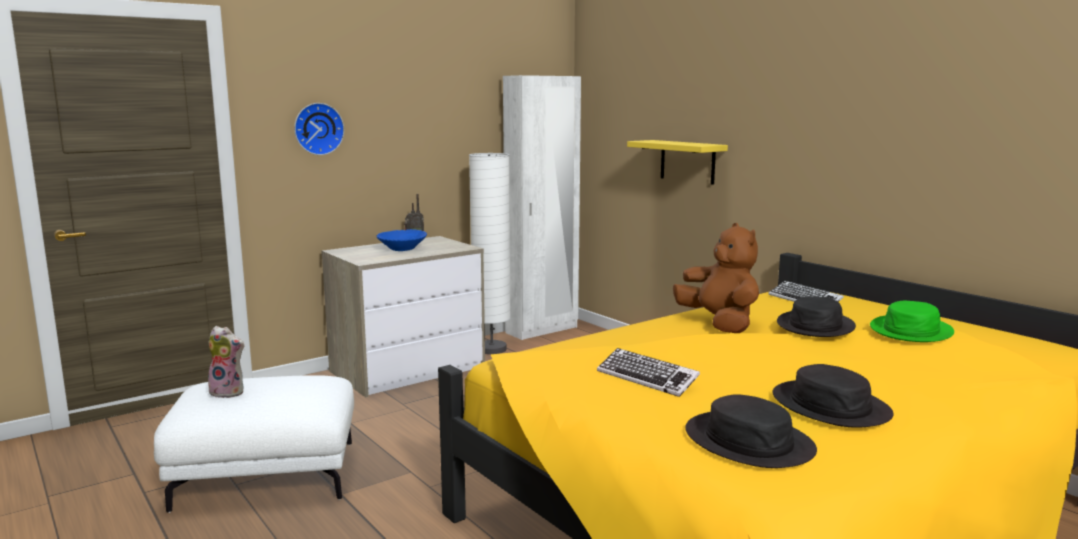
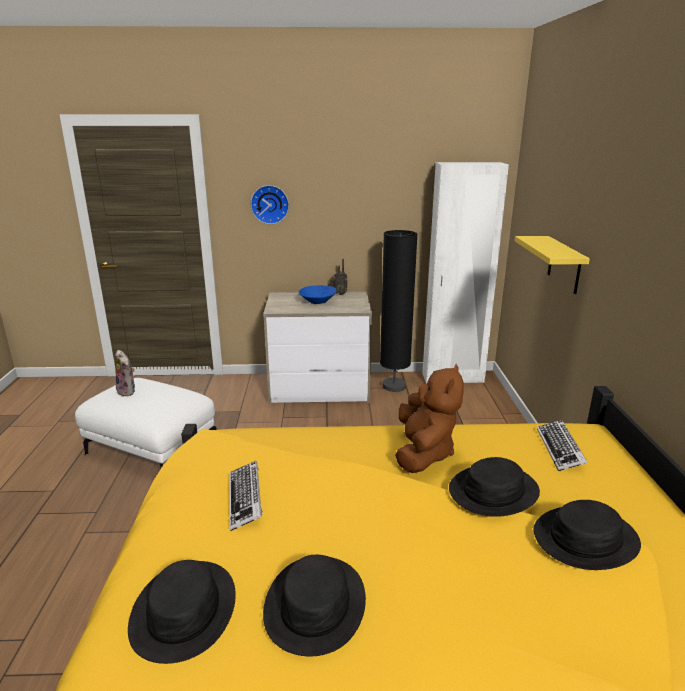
camera: 35 degrees right, 10 degrees up
white floor lamp [469,153,511,354] -> black floor lamp [380,230,418,392]
green hat [870,301,954,342] -> black hat [534,500,641,570]

